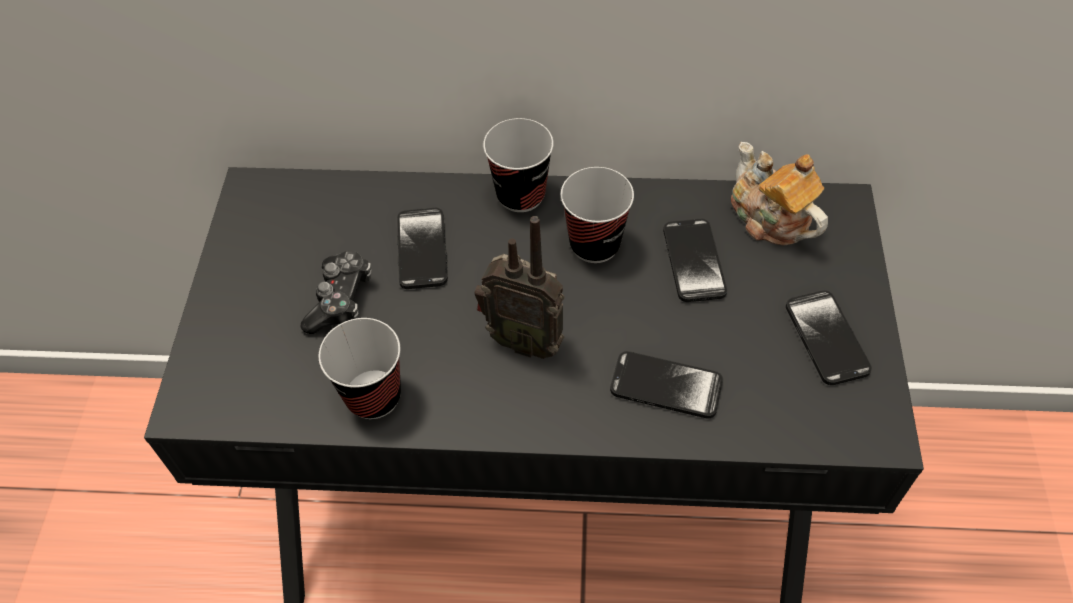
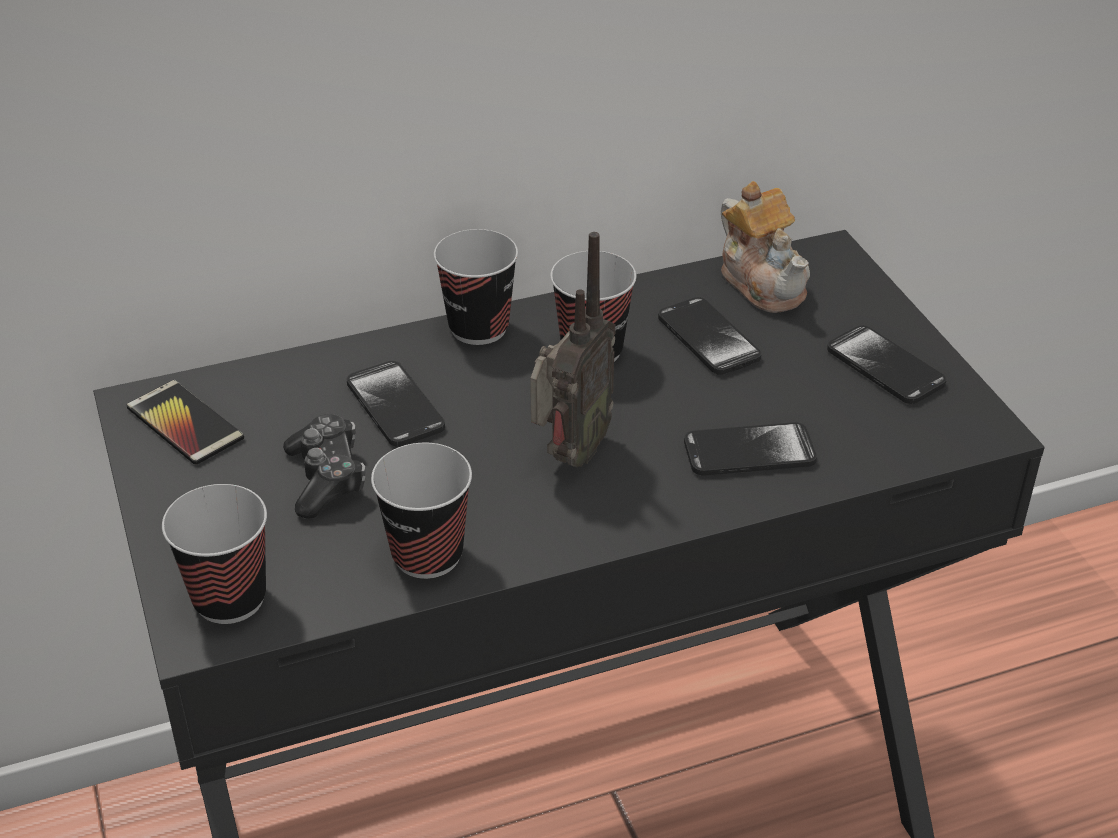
camera: 25 degrees left, 15 degrees down
radio [474,216,564,359] -> radio turned 60 degrees counterclockwise [530,232,616,468]
teapot [731,142,828,246] -> teapot turned 150 degrees counterclockwise [721,181,810,313]
none -> phone [127,380,244,465]
none -> cup [162,484,267,624]

